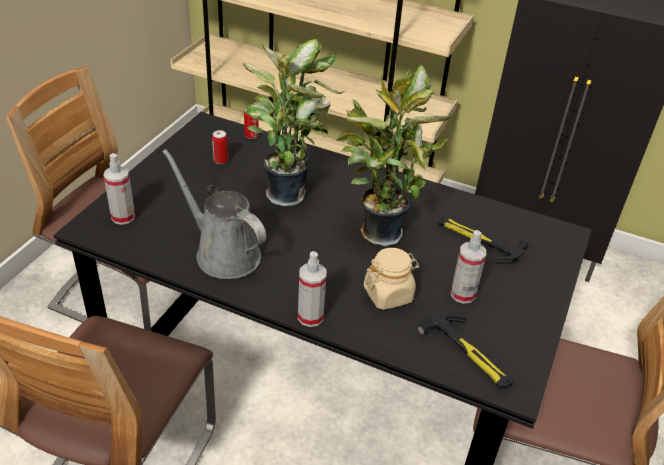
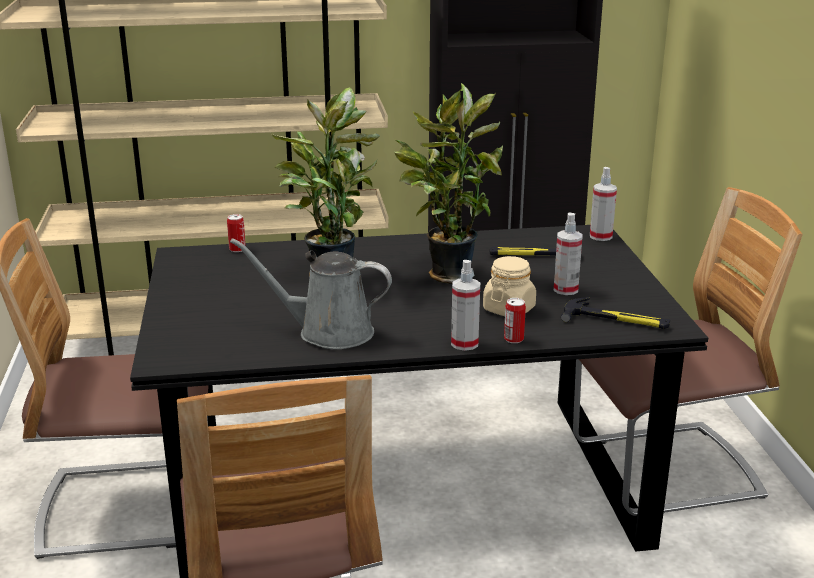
camera: 30 degrees left, 15 degrees down
spray bottle [104,153,135,225] -> spray bottle moved to [590,167,617,241]
can [212,130,228,164] -> can moved to [504,298,526,343]

